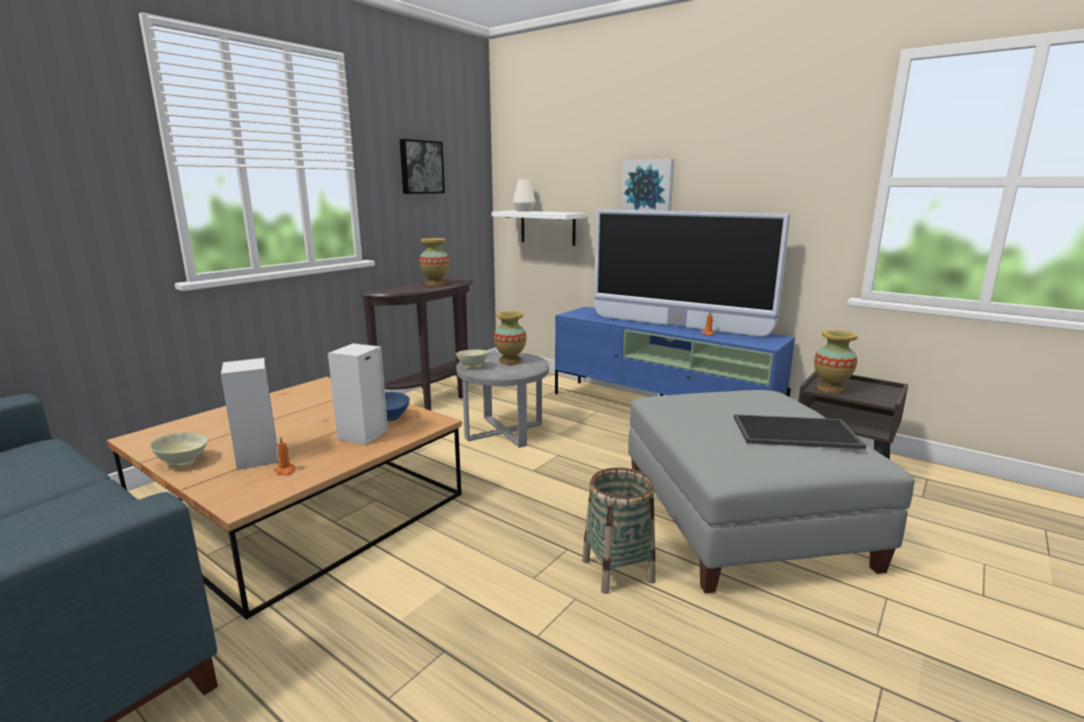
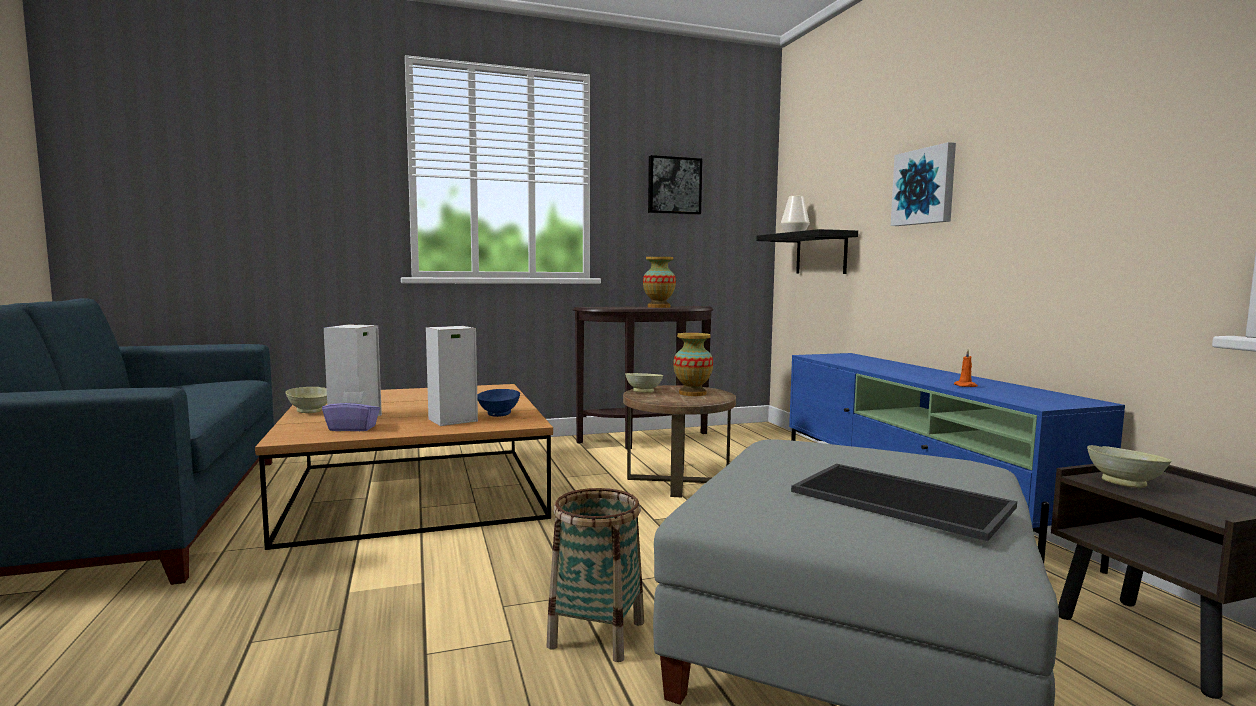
camera: 35 degrees right, 10 degrees down
orange candle [274,436,295,476] -> purple tissue box [322,392,380,431]
grey side table [456,352,549,448] -> brown side table [623,385,736,497]
white shelf [492,210,586,246] -> black shelf [756,229,858,274]
television [594,209,791,337] -> none
vase [814,330,858,393] -> beige bowl [1087,445,1171,488]

